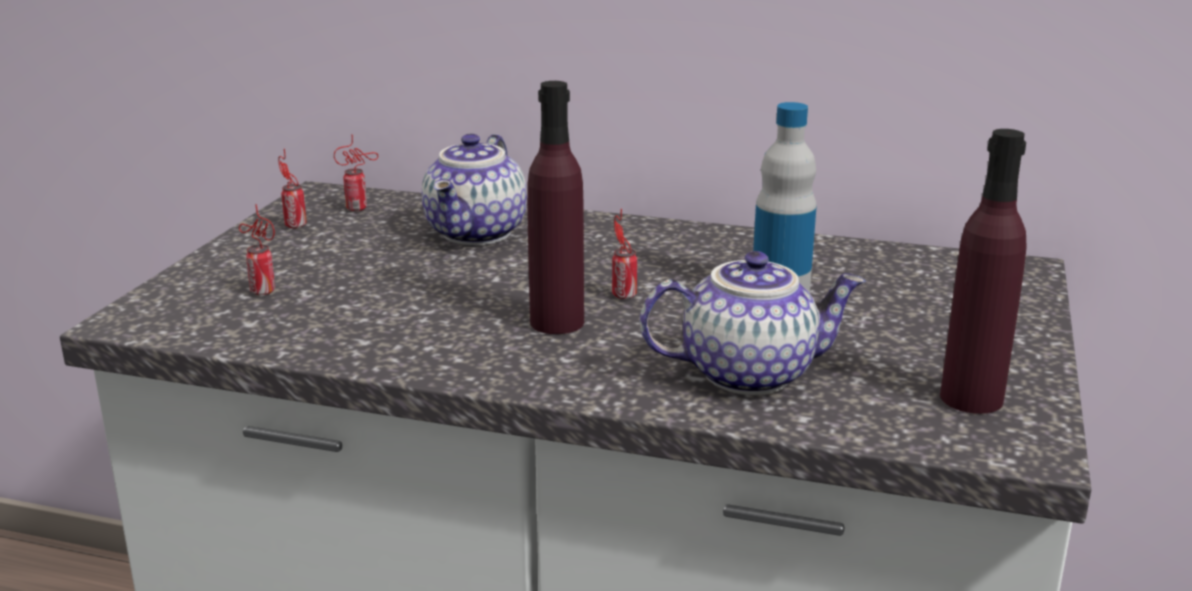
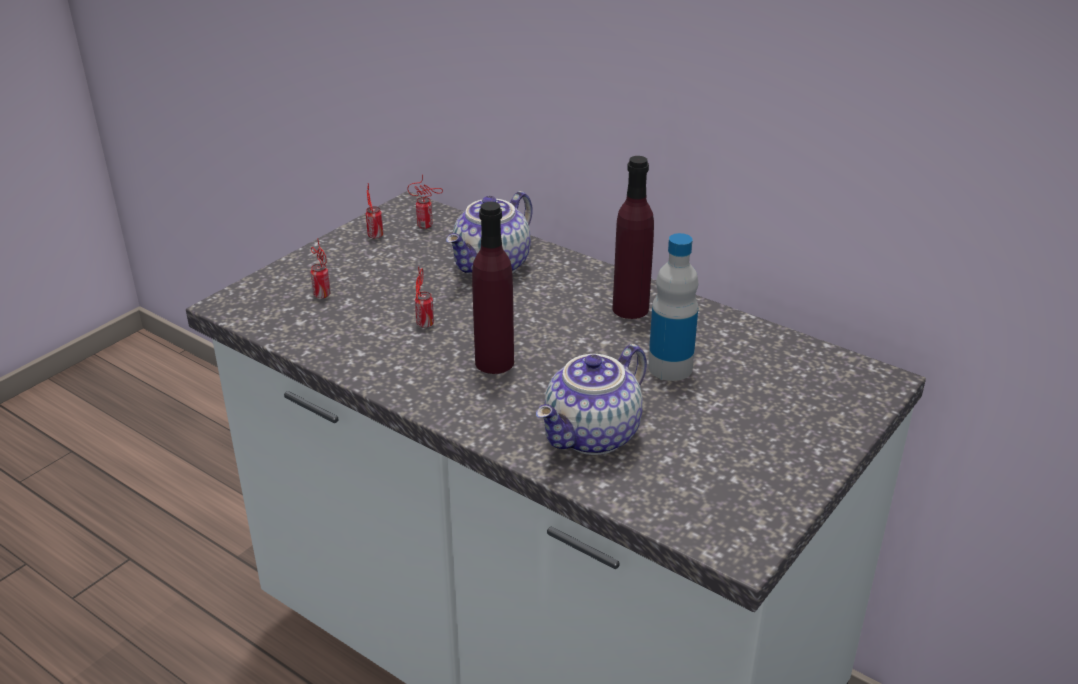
camera: 20 degrees right, 10 degrees up
can [612,209,637,299] -> can moved to [415,266,434,328]
teapot [640,251,866,395] -> teapot turned 120 degrees clockwise [536,344,647,455]
purple bottle [940,129,1026,414] -> purple bottle moved to [612,156,654,319]

